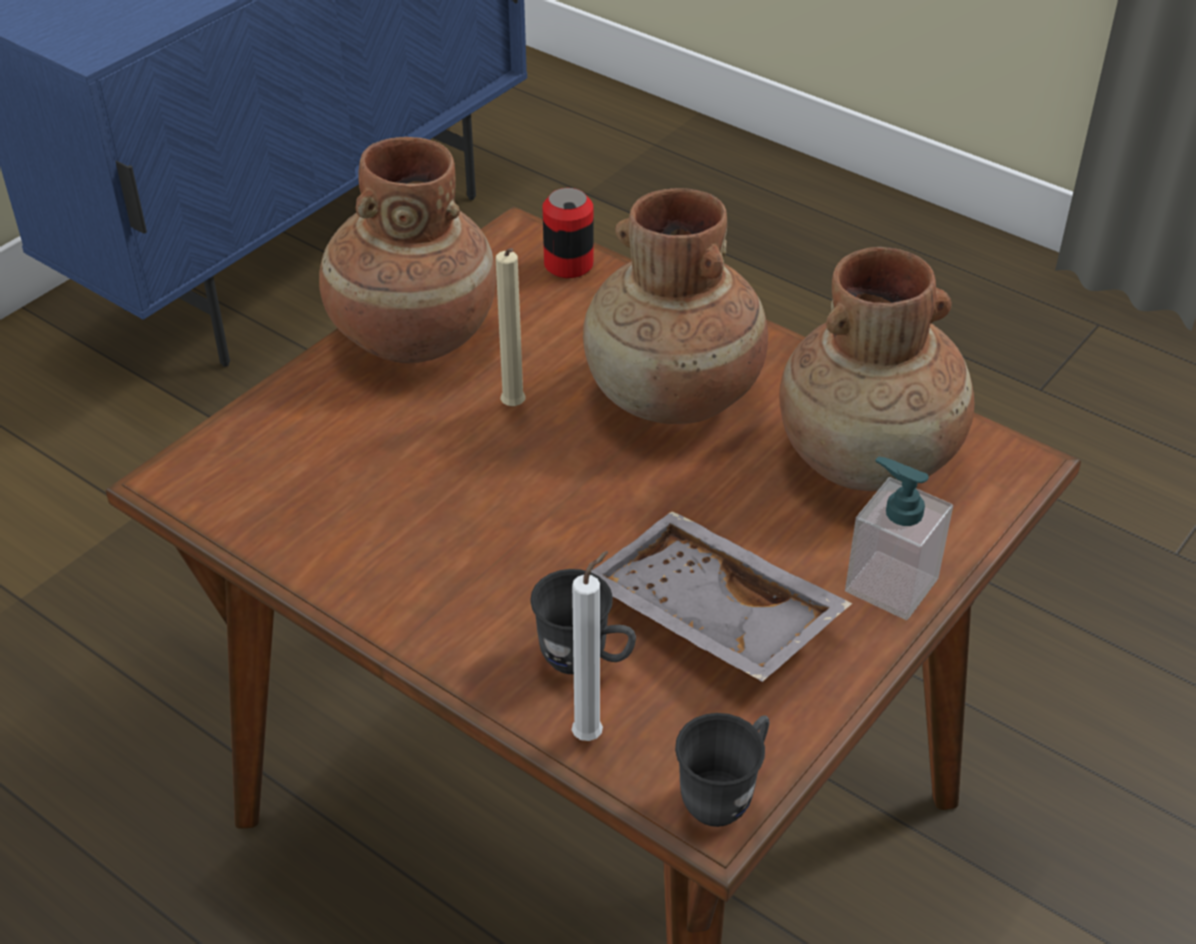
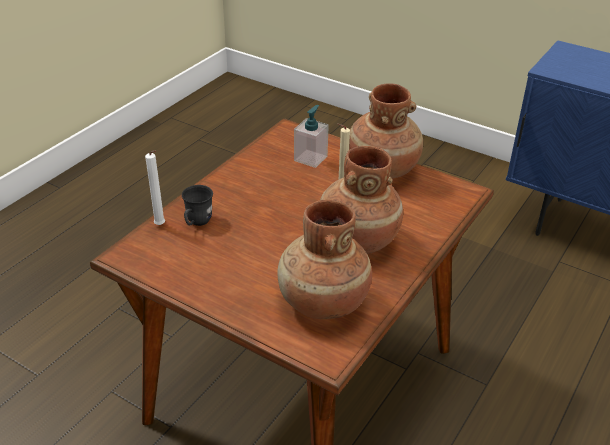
camera: 85 degrees right, 5 degrees down
can [542,188,594,278] -> none
grey tray [591,511,853,682] -> none
grey mug [675,713,770,827] -> none
soap dispenser [845,457,953,620] -> soap dispenser moved to [294,105,329,168]

